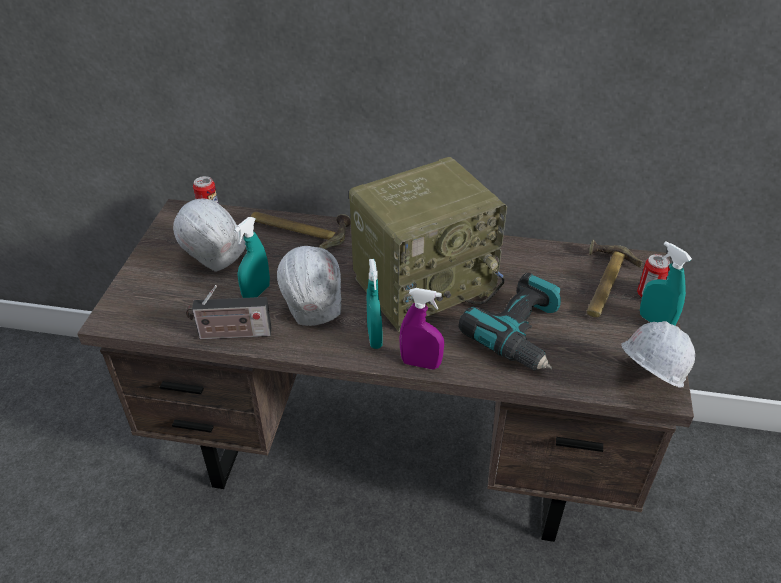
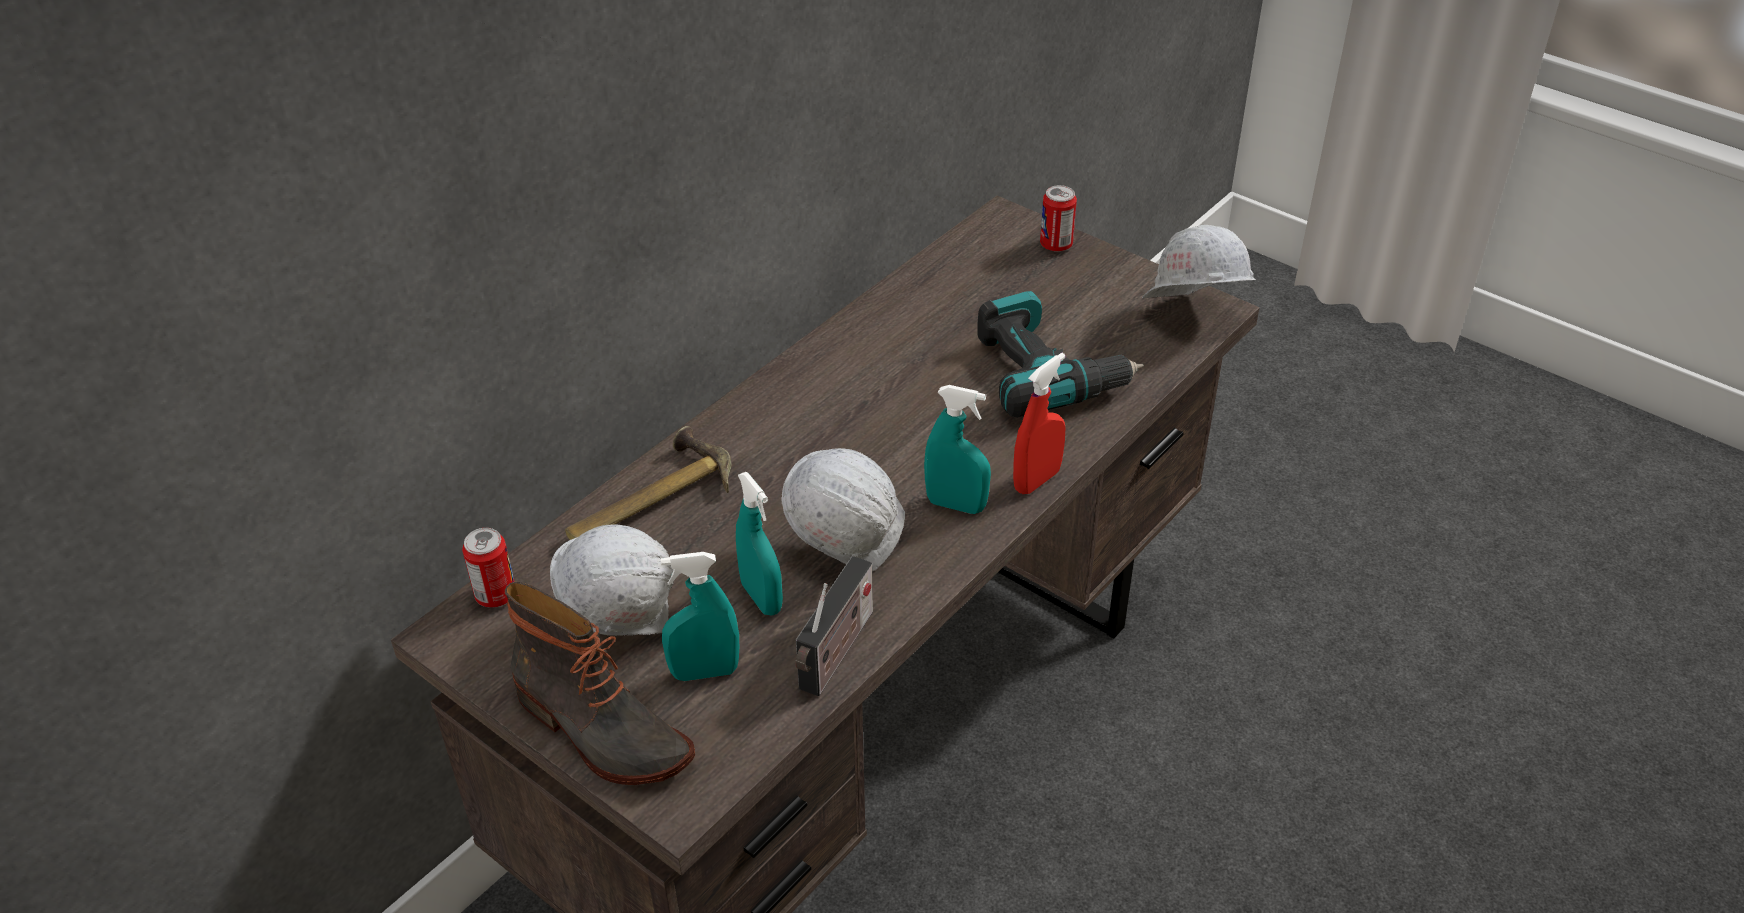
camera: 60 degrees left, 0 degrees up
radio [349,157,507,332] -> none
purple spray bottle [399,288,444,369] -> red spray bottle [1013,353,1066,494]
hammer [587,239,642,317] -> none
turquoise spray bottle [640,241,692,326] -> turquoise spray bottle moved to [661,552,739,681]
none -> boot [504,582,695,785]

